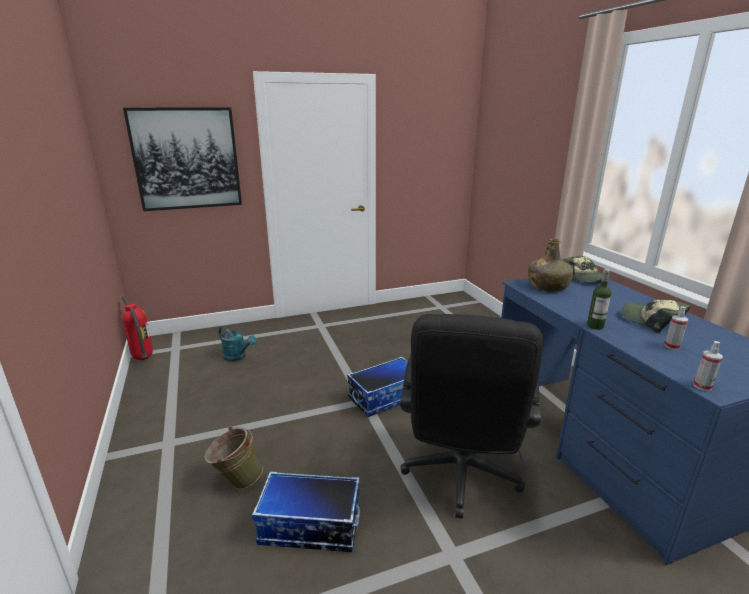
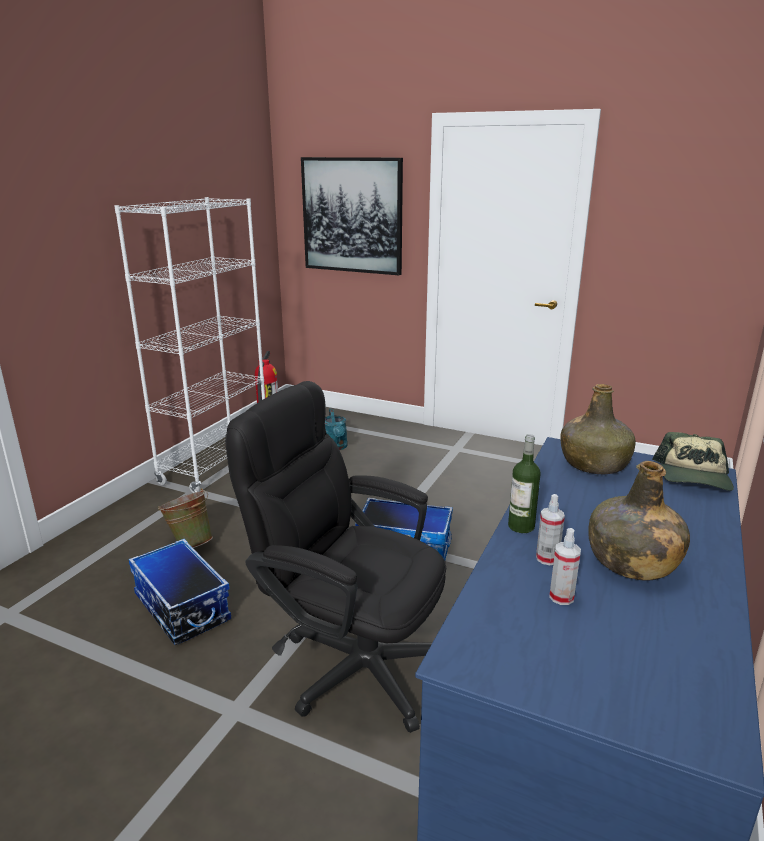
camera: 45 degrees right, 0 degrees up
black office chair [400,314,544,519] -> black office chair turned 60 degrees clockwise [225,381,446,733]
cap [621,300,691,333] -> green bottle [588,461,690,581]
spray bottle [693,341,723,391] -> spray bottle moved to [536,494,565,565]
none -> white bookcase [114,197,265,493]

